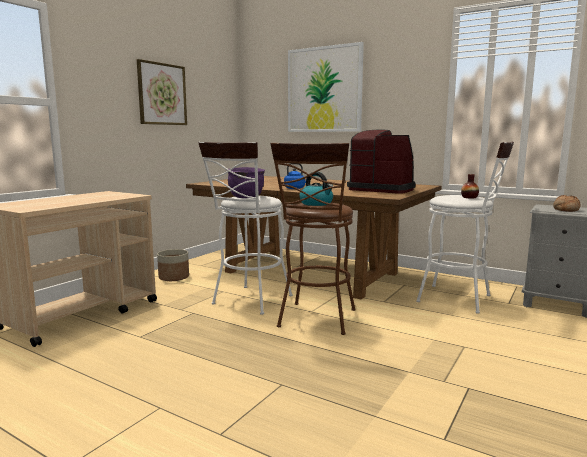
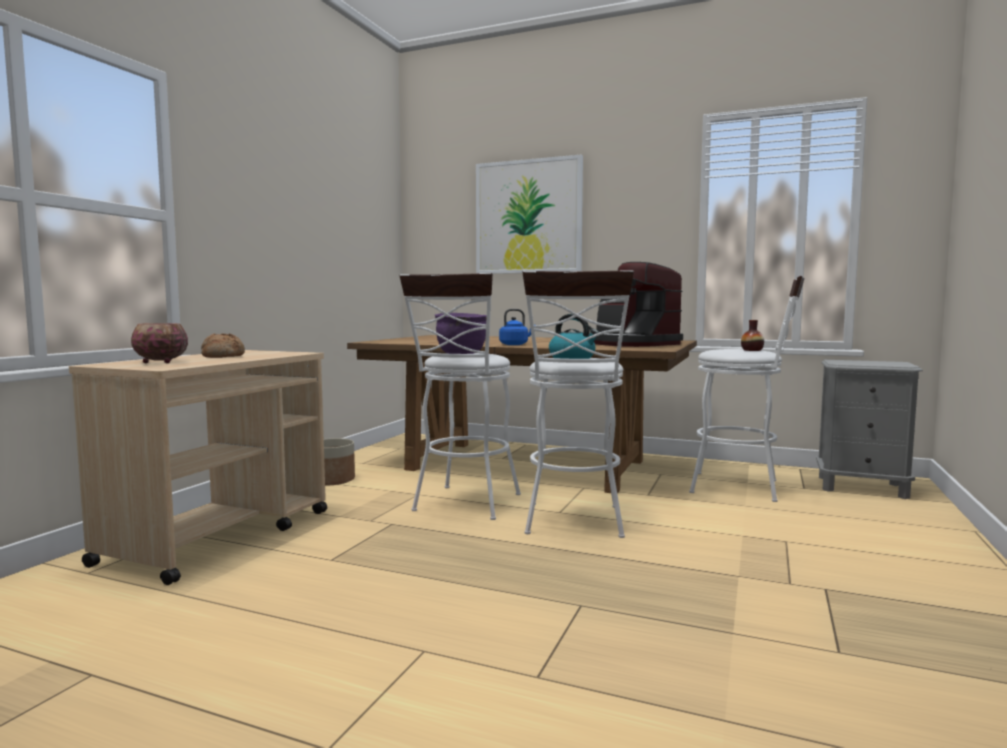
camera: 10 degrees left, 5 degrees down
picture [137,59,187,125] -> none
brown stool [270,143,356,335] -> white stool [522,270,634,538]
coffee machine [347,130,416,194] -> coffee machine turned 150 degrees counterclockwise [594,262,683,347]
bread [553,195,580,212] -> bread moved to [201,333,245,358]
none -> bowl [131,323,188,363]

